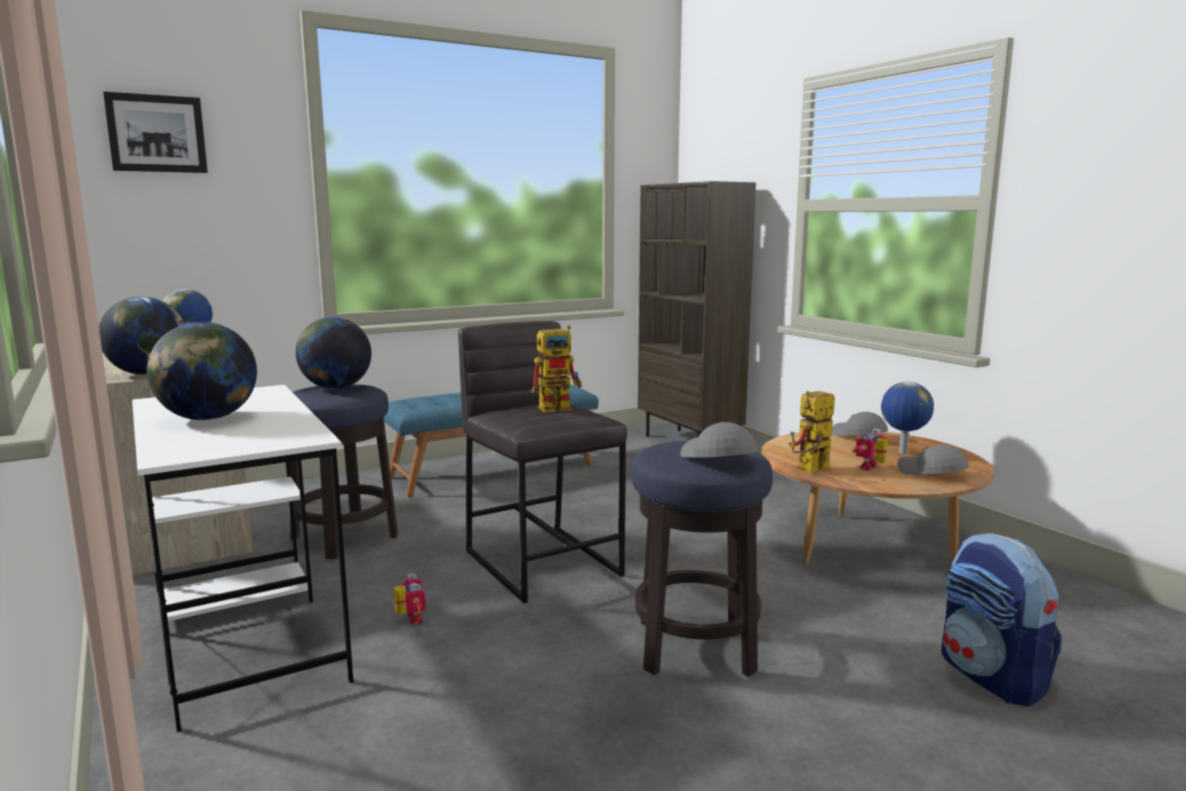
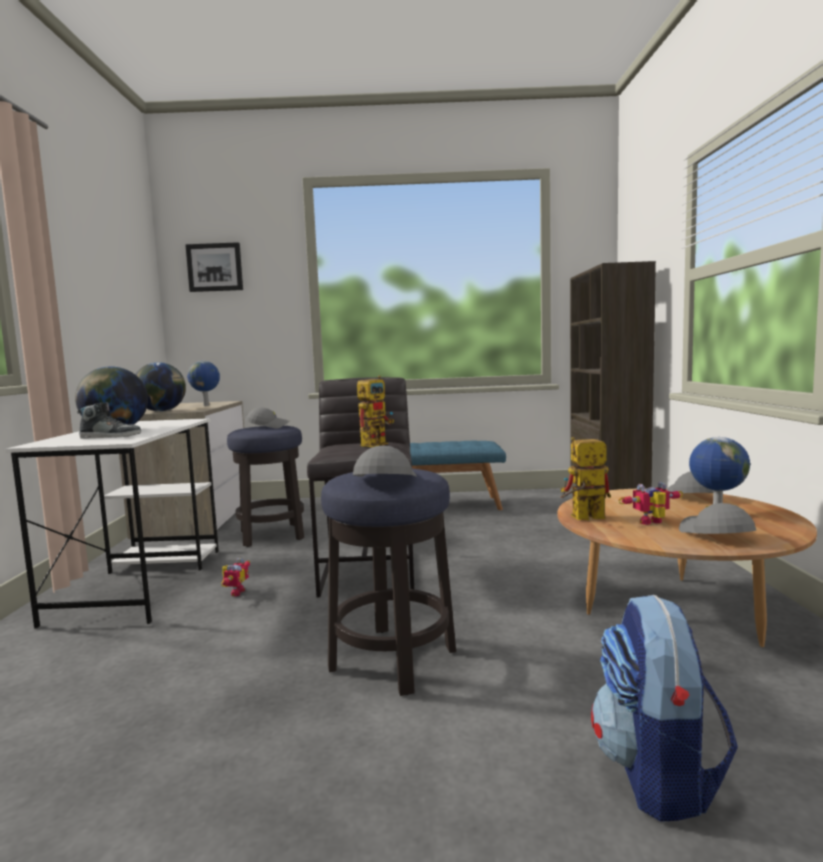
camera: 30 degrees right, 5 degrees down
globe [296,317,371,389] -> grey cap [246,407,290,429]
toy robot [531,325,582,413] -> toy robot turned 60 degrees counterclockwise [357,375,394,447]
none -> shoe [77,403,141,439]

